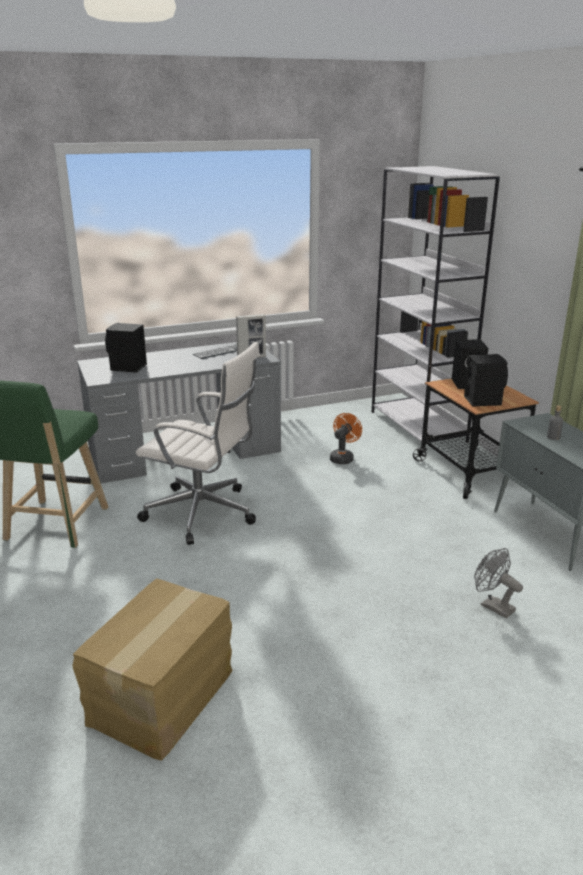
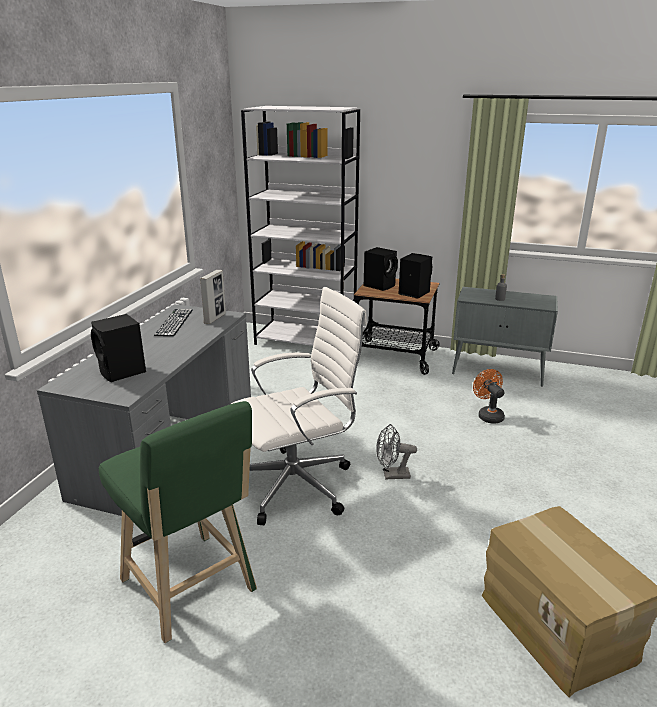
camera: 50 degrees left, 0 degrees up
orange fan [330,413,362,464] -> orange fan moved to [473,369,505,424]
grey fan [474,548,523,618] -> grey fan moved to [376,424,417,480]

